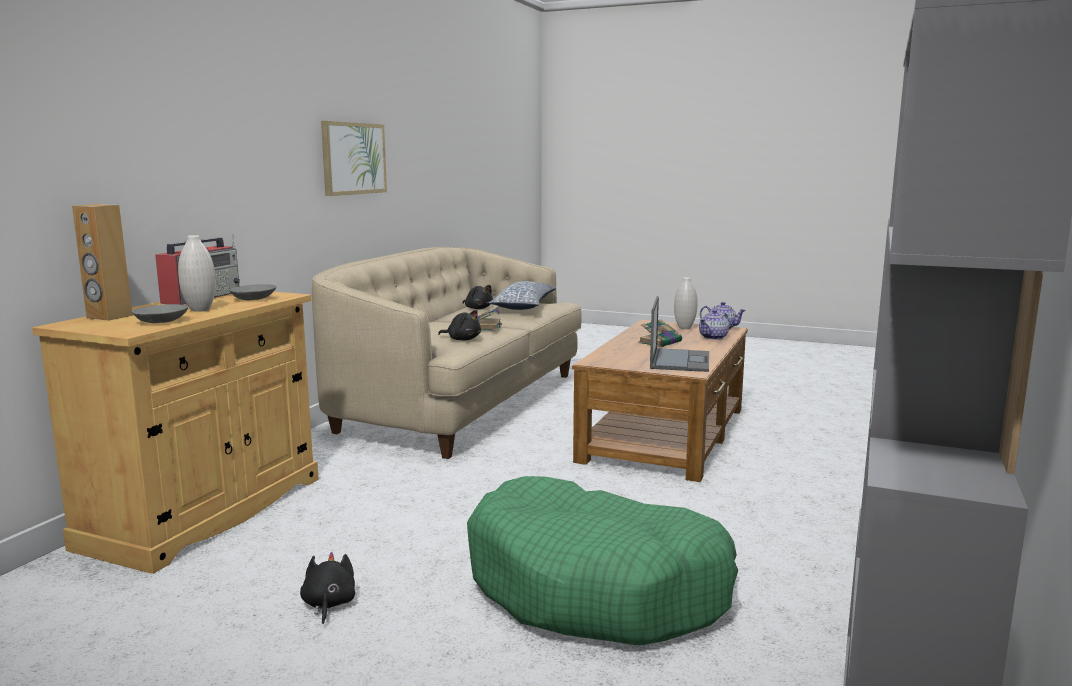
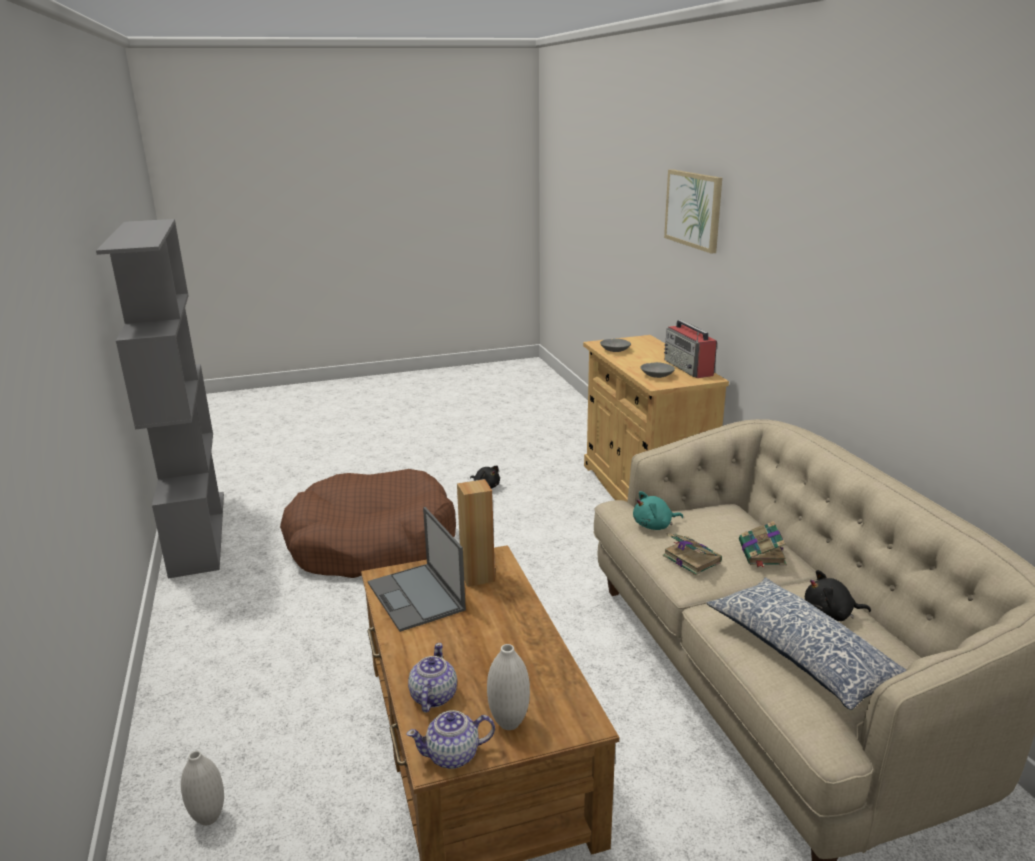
camera: 140 degrees right, 10 degrees up
brown speaker [72,204,133,321] -> brown speaker moved to [457,479,495,587]
white vase [178,235,216,312] -> white vase moved to [181,751,224,826]
picture [321,121,387,196] -> picture moved to [664,169,722,254]
black plush toy [438,310,481,341] -> turquoise plush toy [633,491,683,530]
green dog bed [467,476,738,646] -> brown dog bed [280,469,456,578]
book [638,320,682,347] -> book moved to [739,521,787,568]

